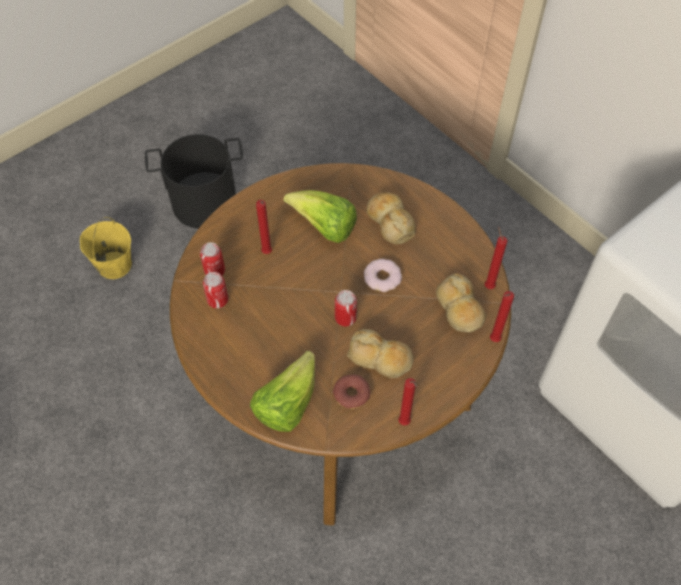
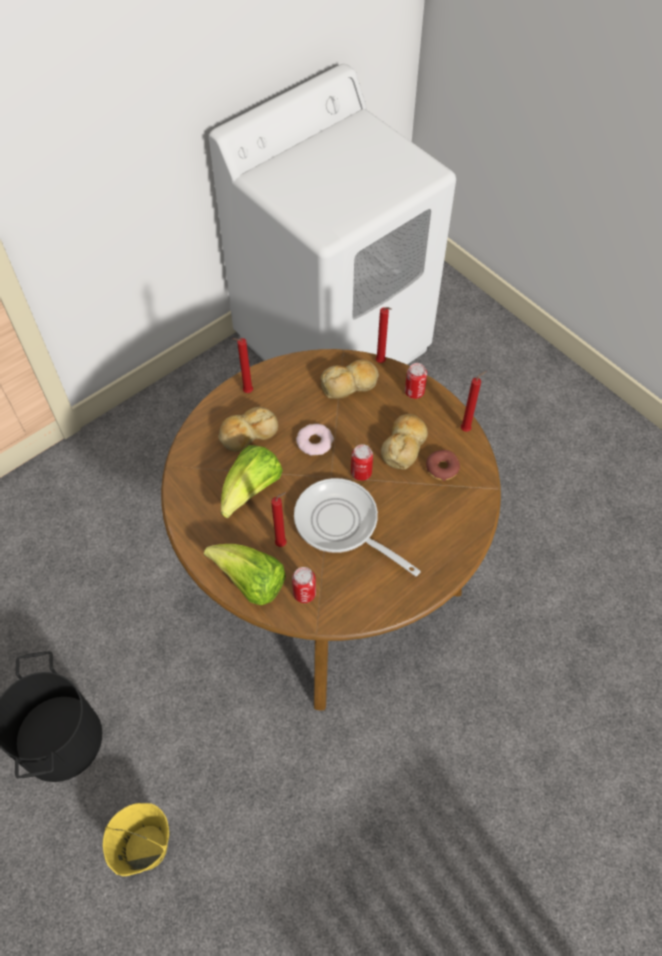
camera: 90 degrees left, 0 degrees up
can [203,272,228,308] -> can moved to [405,363,427,399]
lettuce [250,351,315,432] -> lettuce moved to [204,544,286,605]
red candle [485,227,508,289] -> red candle moved to [232,338,253,393]
none -> frying pan [294,478,421,576]

